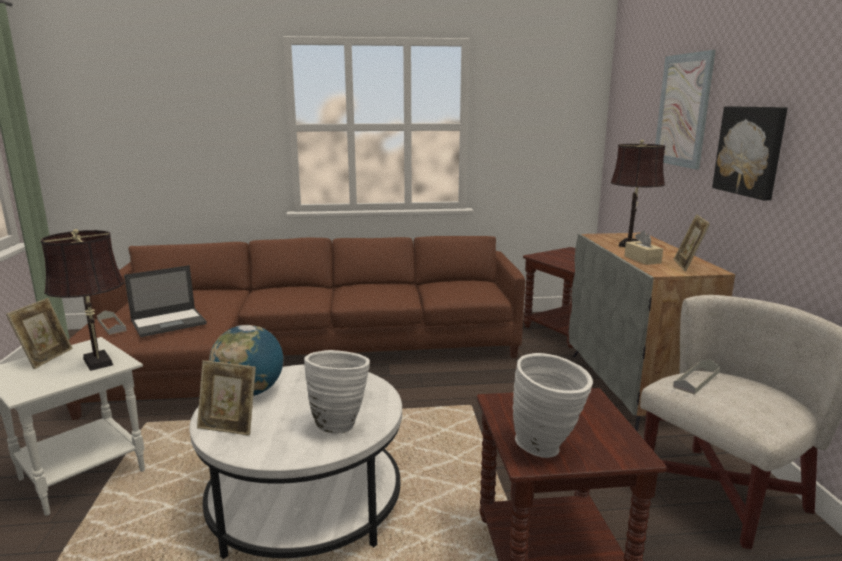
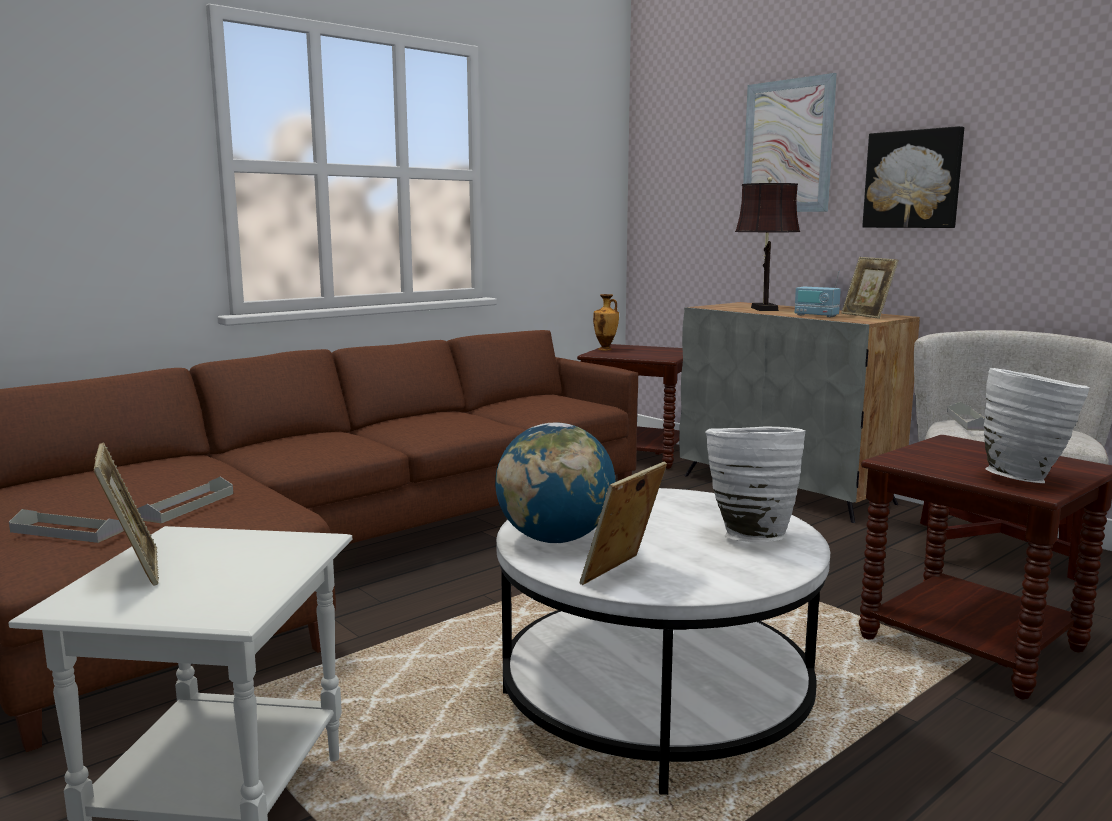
camera: 35 degrees left, 5 degrees down
brown table lamp [41,229,124,371] -> none
laptop [124,265,207,337] -> grey tray [137,477,233,523]
picture frame [197,360,256,436] -> picture frame turned 150 degrees clockwise [580,462,667,585]
beige tissue box [624,231,663,265] -> radio [795,270,841,317]
none -> vase [593,294,619,351]

